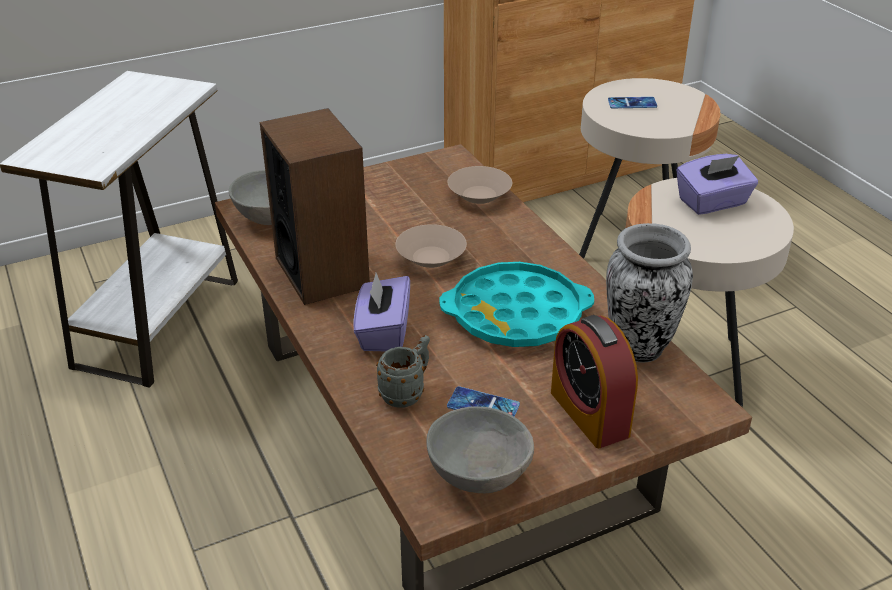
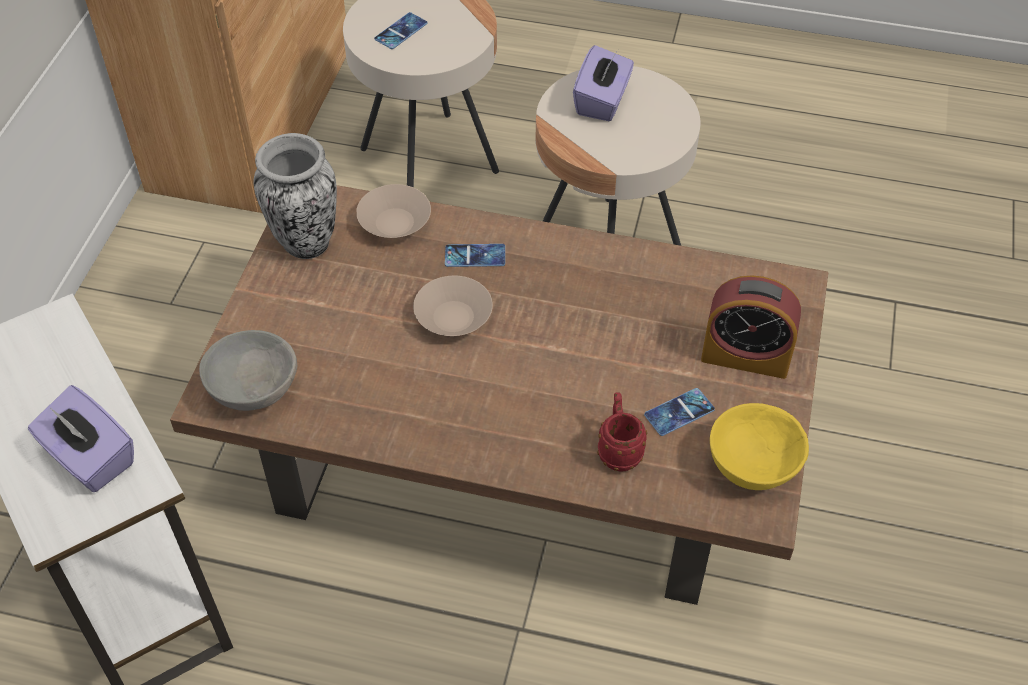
camera: 50 degrees left, 15 degrees up
speaker [260,108,370,305] -> none
purple tissue box [353,273,410,352] -> purple tissue box moved to [28,385,134,492]
grey mug [376,335,430,408] -> red mug [597,392,647,472]
grey bowl [426,407,534,493] -> yellow bowl [710,403,809,490]
turquoise tray [440,262,594,347] -> none
vase [606,223,693,363] -> vase moved to [253,133,337,259]
none -> phone [445,244,505,267]

